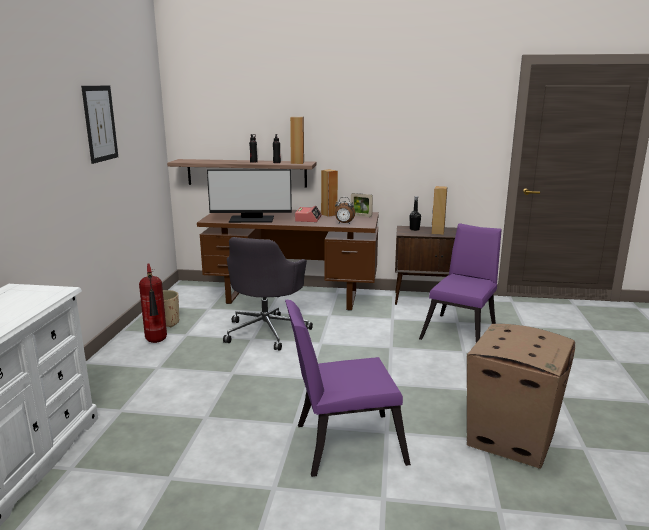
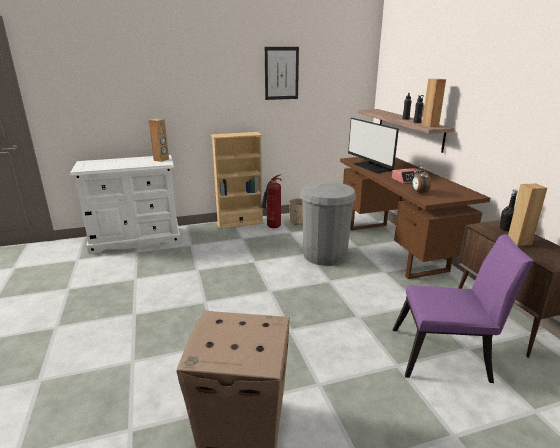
camera: 65 degrees right, 5 degrees up
grey office chair [223,237,313,351] -> grey trash can [300,182,356,266]
purple chair [285,300,411,477] -> none
brown speaker [321,169,338,217] -> brown speaker moved to [149,119,169,162]
picture frame [351,193,373,217] -> none
none -> beige bookcase [211,132,264,229]

